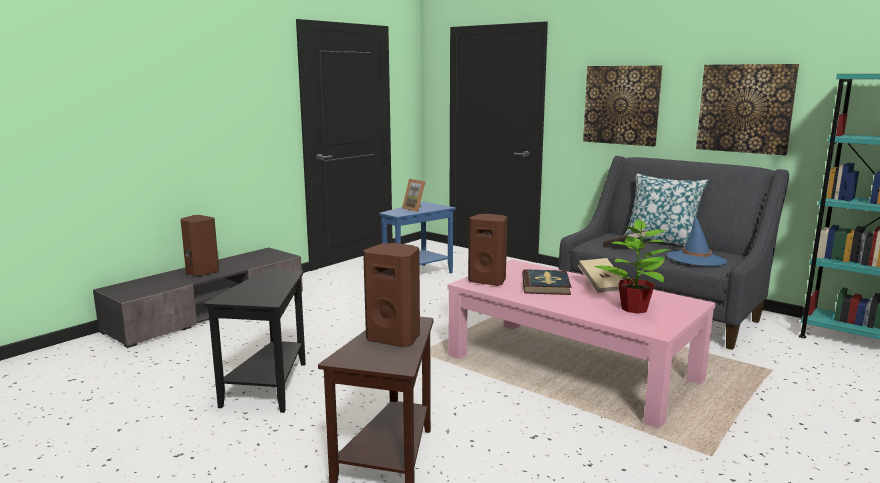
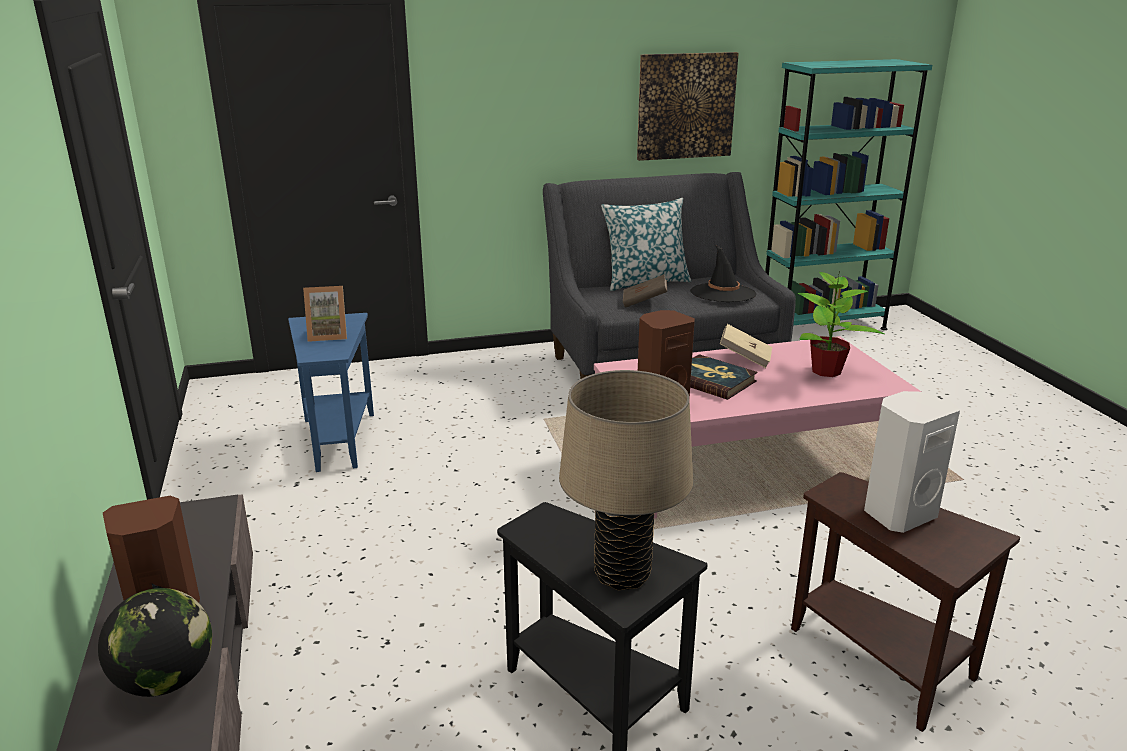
camera: 55 degrees left, 10 degrees up
brown speaker [363,243,420,347] -> white speaker [864,391,960,533]
picture [583,66,662,147] -> none
blue hat [667,216,727,266] -> black hat [690,245,756,302]
none -> globe [98,588,212,697]
none -> beige table lamp [559,370,693,590]

